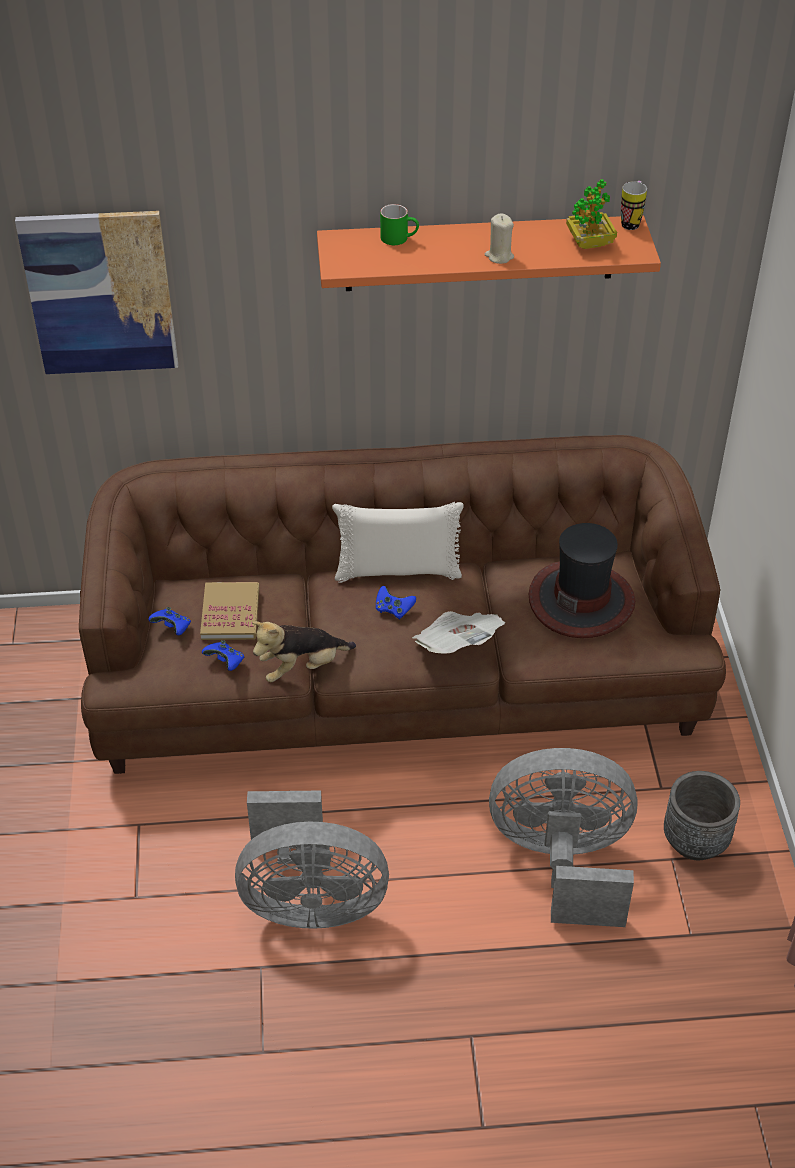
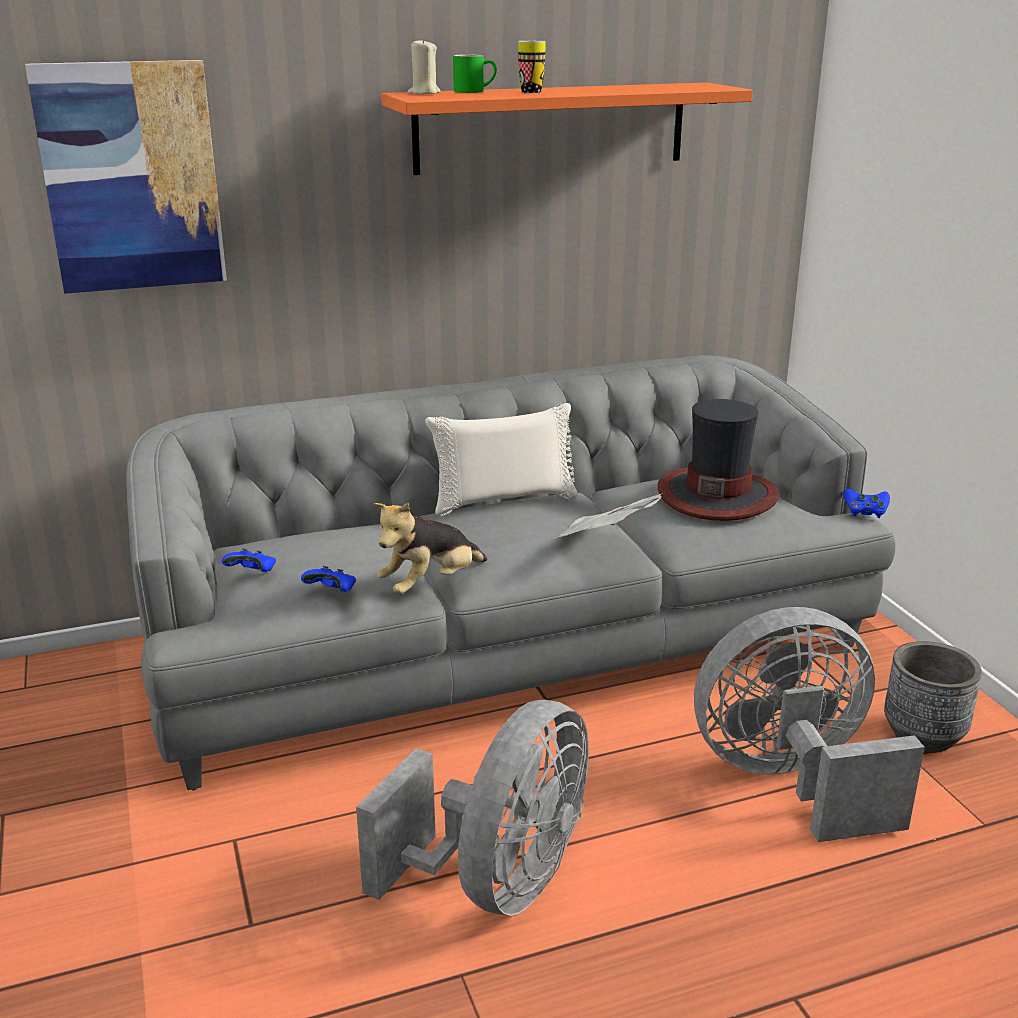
camera: 15 degrees left, 20 degrees down
brown sofa [79,435,726,774] -> grey sofa [126,355,896,791]
book [200,582,259,640] -> none
grey fan [235,790,389,929] -> grey fan turned 45 degrees counterclockwise [356,700,589,916]
blue game controller [376,586,416,620] -> blue game controller moved to [843,489,890,518]
beige candle [485,213,514,264] -> beige candle moved to [407,38,441,94]
potted plant [566,179,617,249] -> none
mug [621,181,647,230] -> mug moved to [518,40,545,93]

